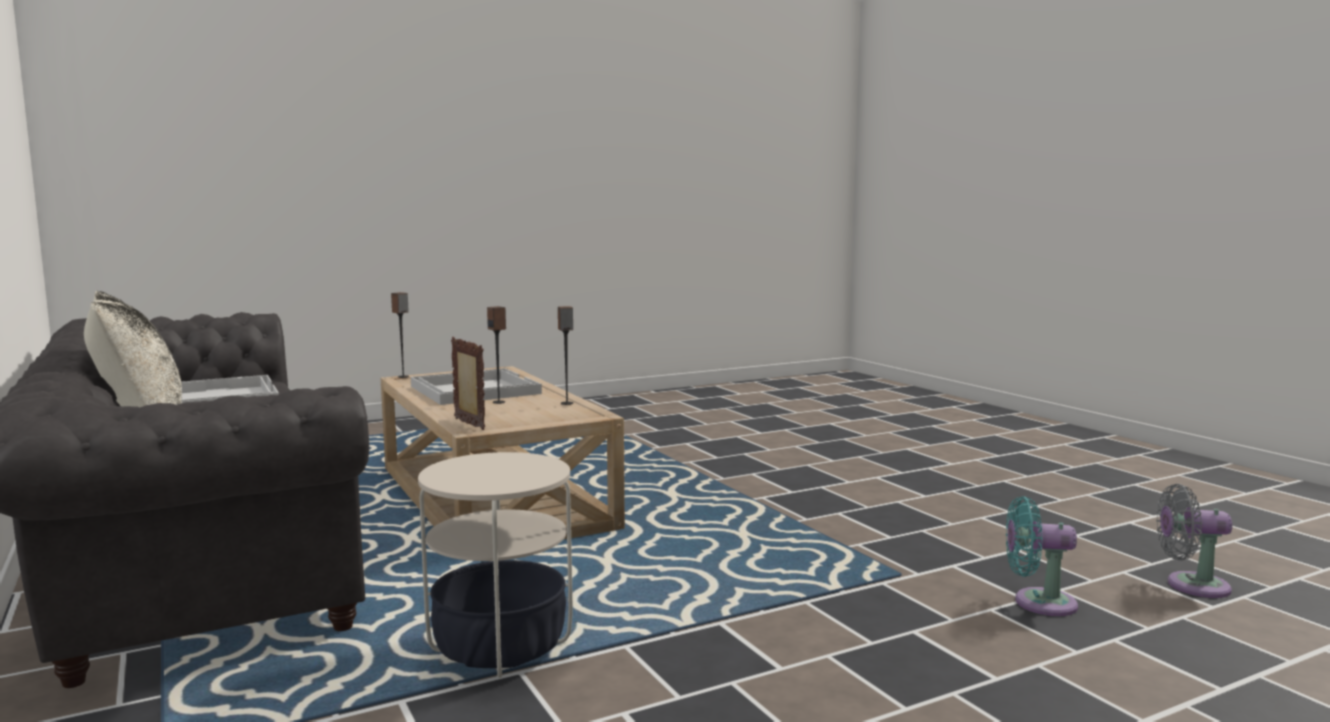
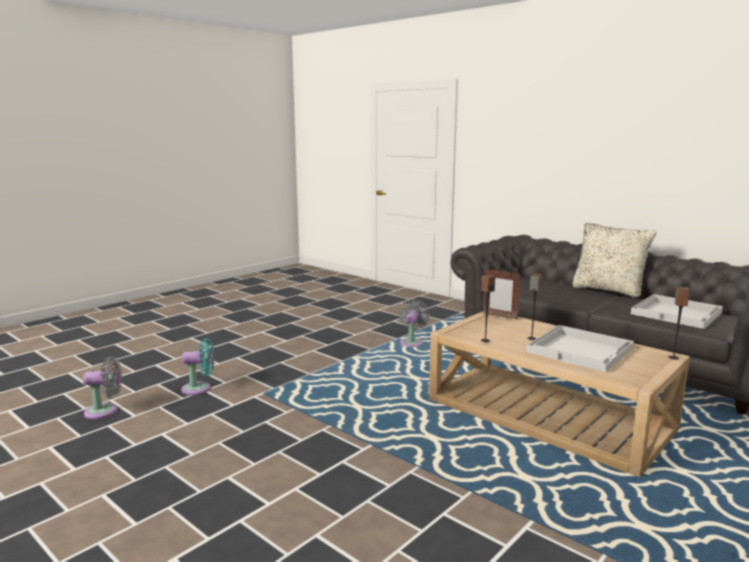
camera: 160 degrees right, 5 degrees up
beige side table [418,452,573,678] -> grey fan [399,299,430,347]

